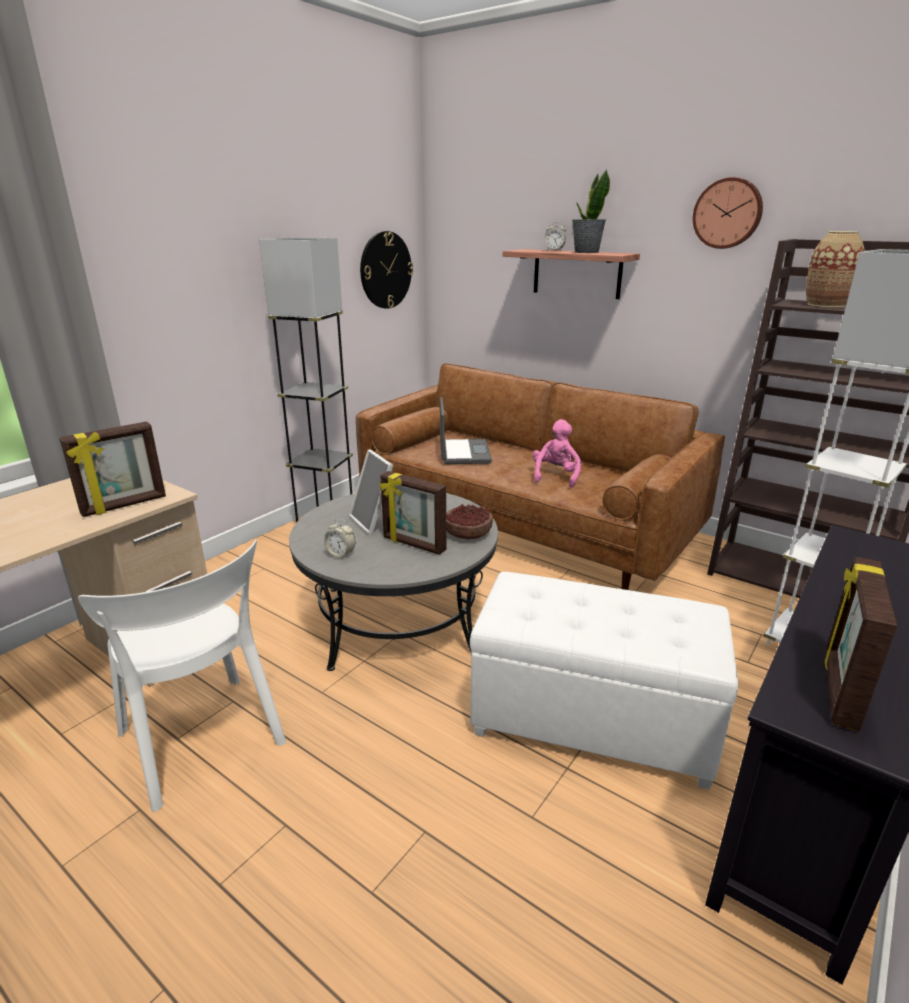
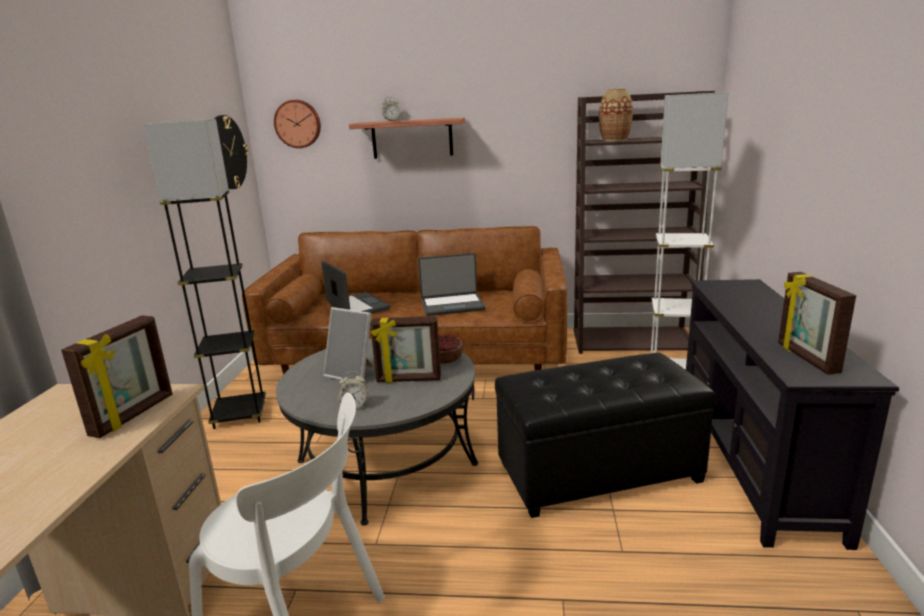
camera: 30 degrees left, 5 degrees down
white ottoman [470,572,738,790] -> black ottoman [495,353,715,518]
pink plush toy [533,419,581,488] -> laptop [418,253,485,316]
potted plant [572,169,610,253] -> none
wall clock [693,177,763,249] -> wall clock moved to [274,100,321,148]

